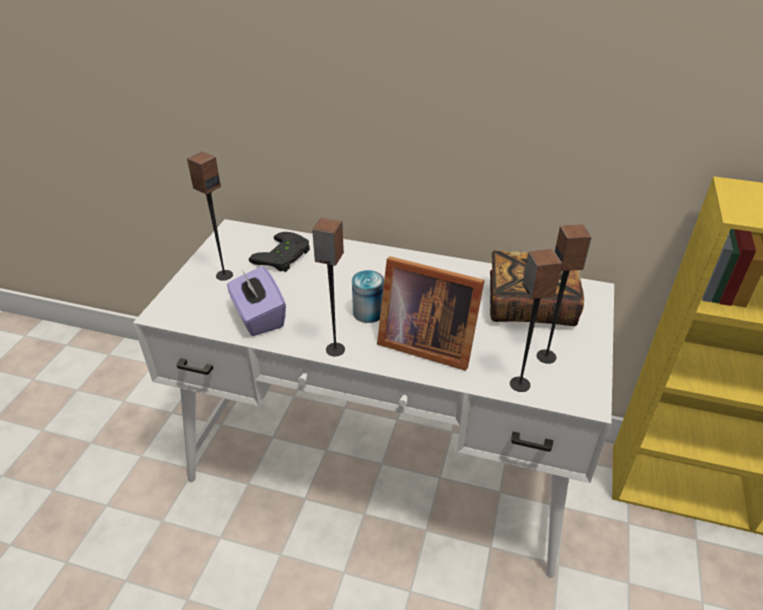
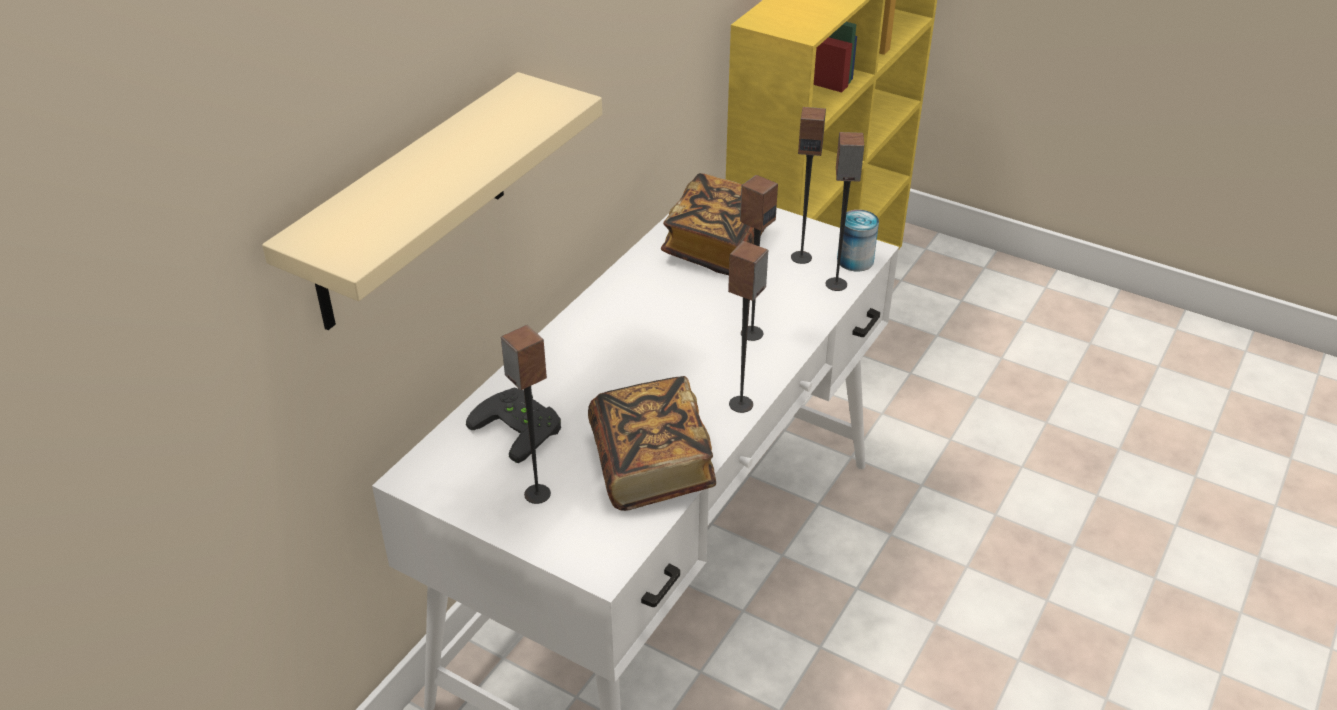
camera: 75 degrees left, 0 degrees up
purple tissue box [227,266,286,336] -> book [588,376,716,511]
can [352,270,384,323] -> can moved to [837,210,879,271]
picture frame [377,256,485,371] -> speaker [740,175,778,341]
none -> beige shelf [262,72,602,330]

